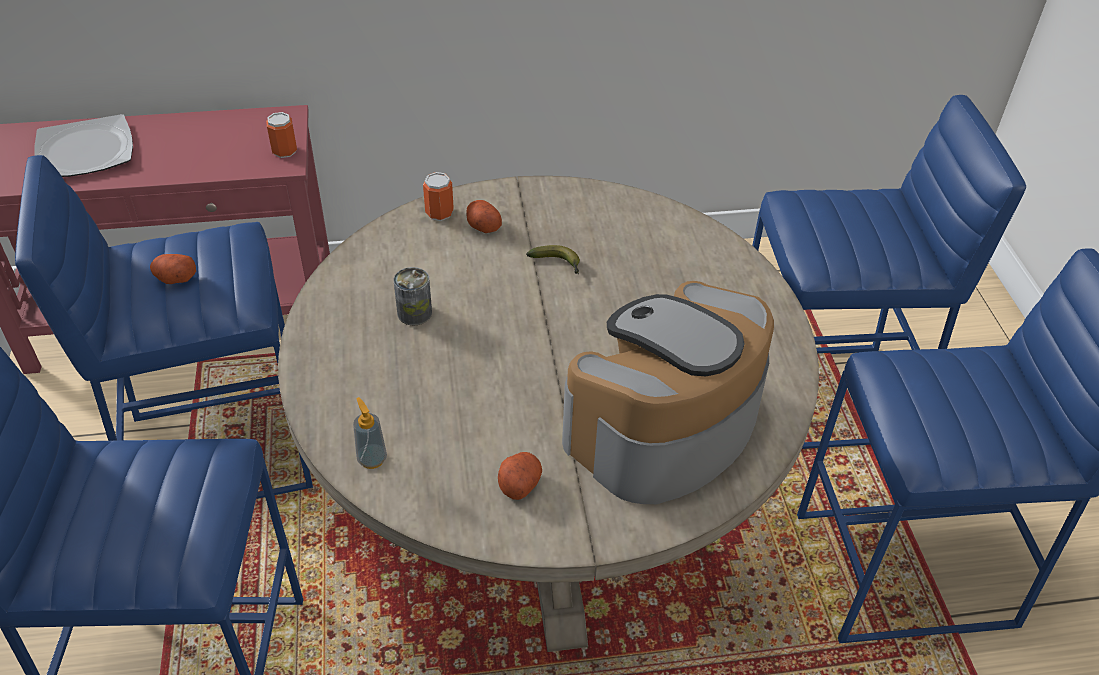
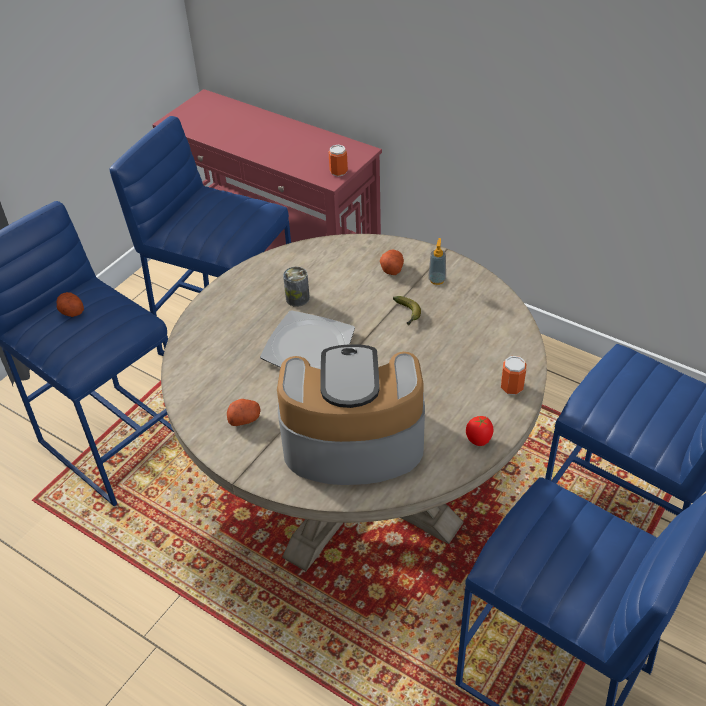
camera: 45 degrees right, 0 degrees up
plate [34,114,133,177] -> plate moved to [260,310,355,369]
potato [150,254,196,284] -> potato moved to [57,292,84,317]
soap dispenser [353,397,387,469] -> soap dispenser moved to [428,238,446,285]
can [423,172,454,221] -> can moved to [501,356,526,395]
none -> tomato [466,416,494,446]

